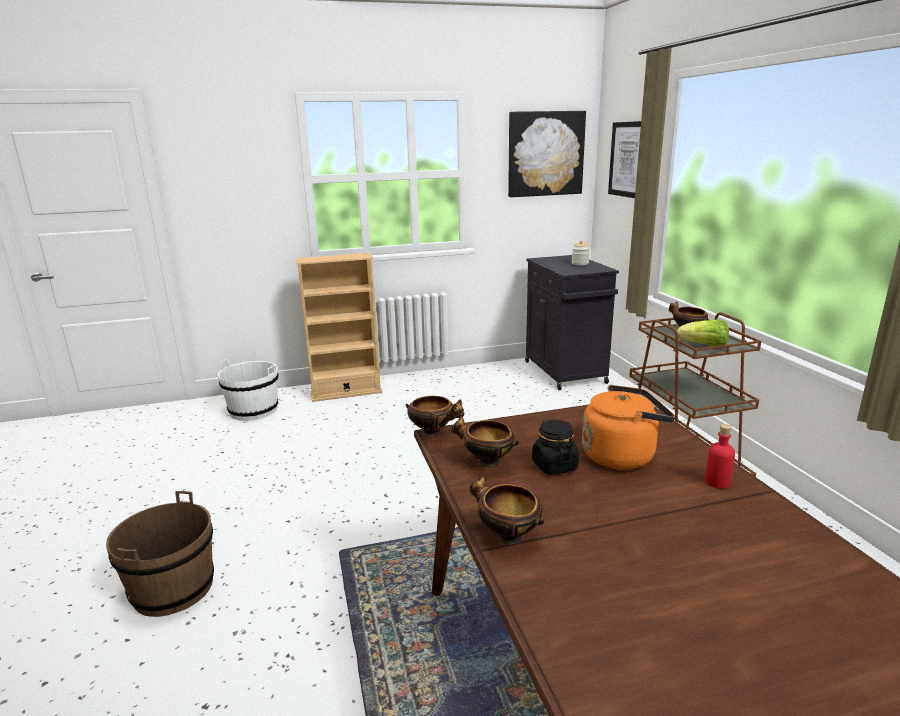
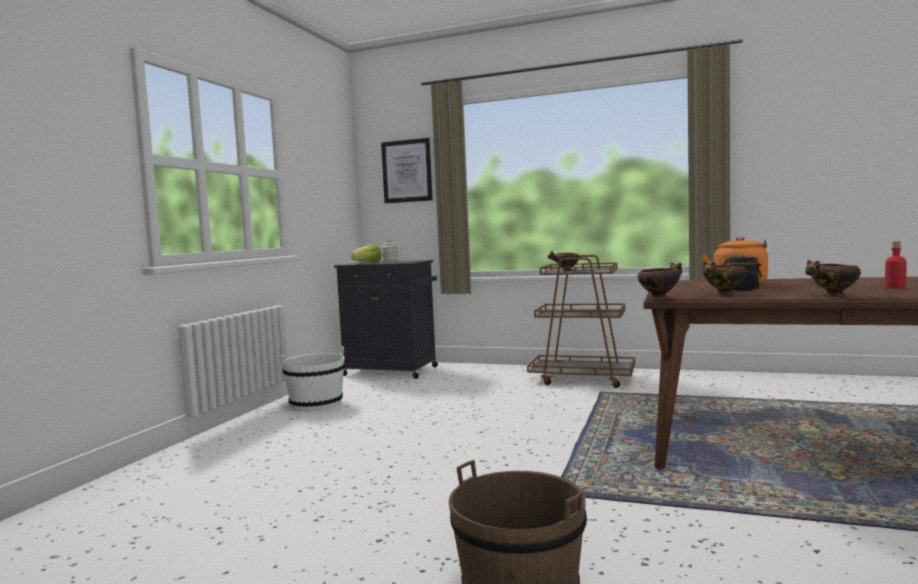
camera: 55 degrees left, 15 degrees down
white bucket [218,359,278,421] -> white bucket moved to [281,346,345,412]
beige bookcase [296,253,382,402] -> none
picture [508,111,586,197] -> none
lettuce [677,320,729,346] -> lettuce moved to [351,245,381,263]
red bottle [705,424,735,489] -> red bottle moved to [885,241,907,288]

